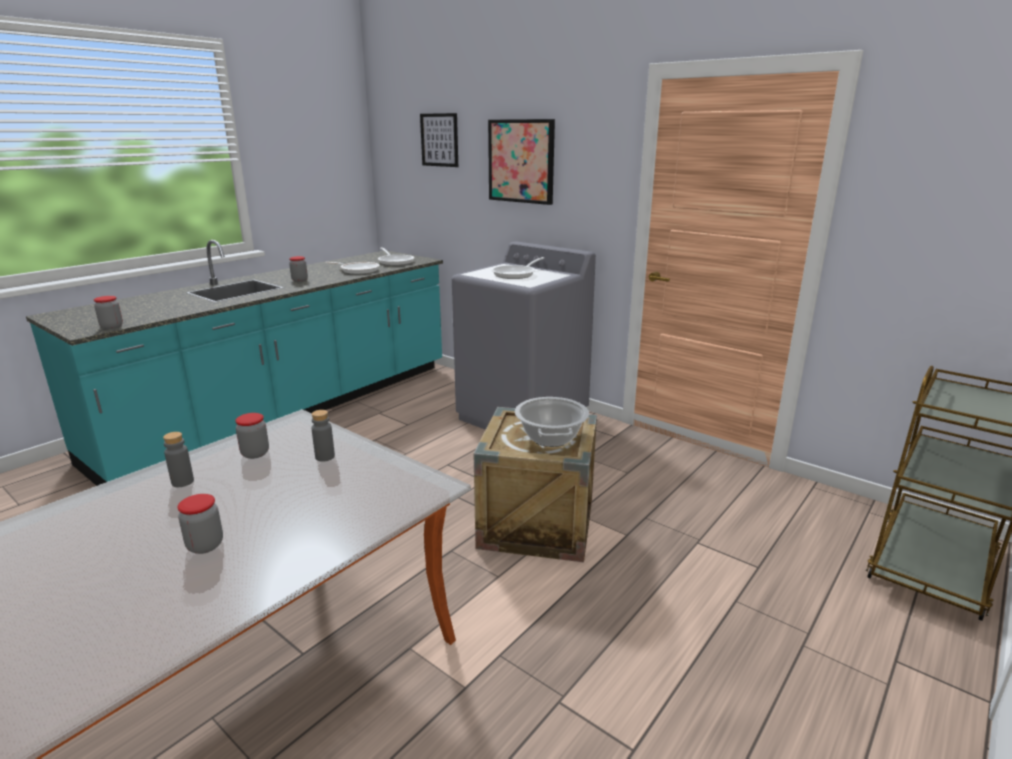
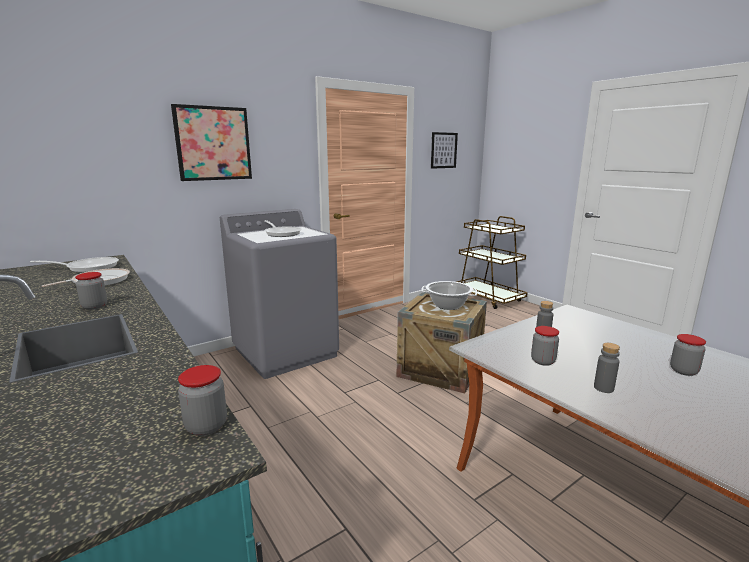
camera: 75 degrees left, 5 degrees down
picture [420,113,458,167] -> picture moved to [431,132,458,169]

